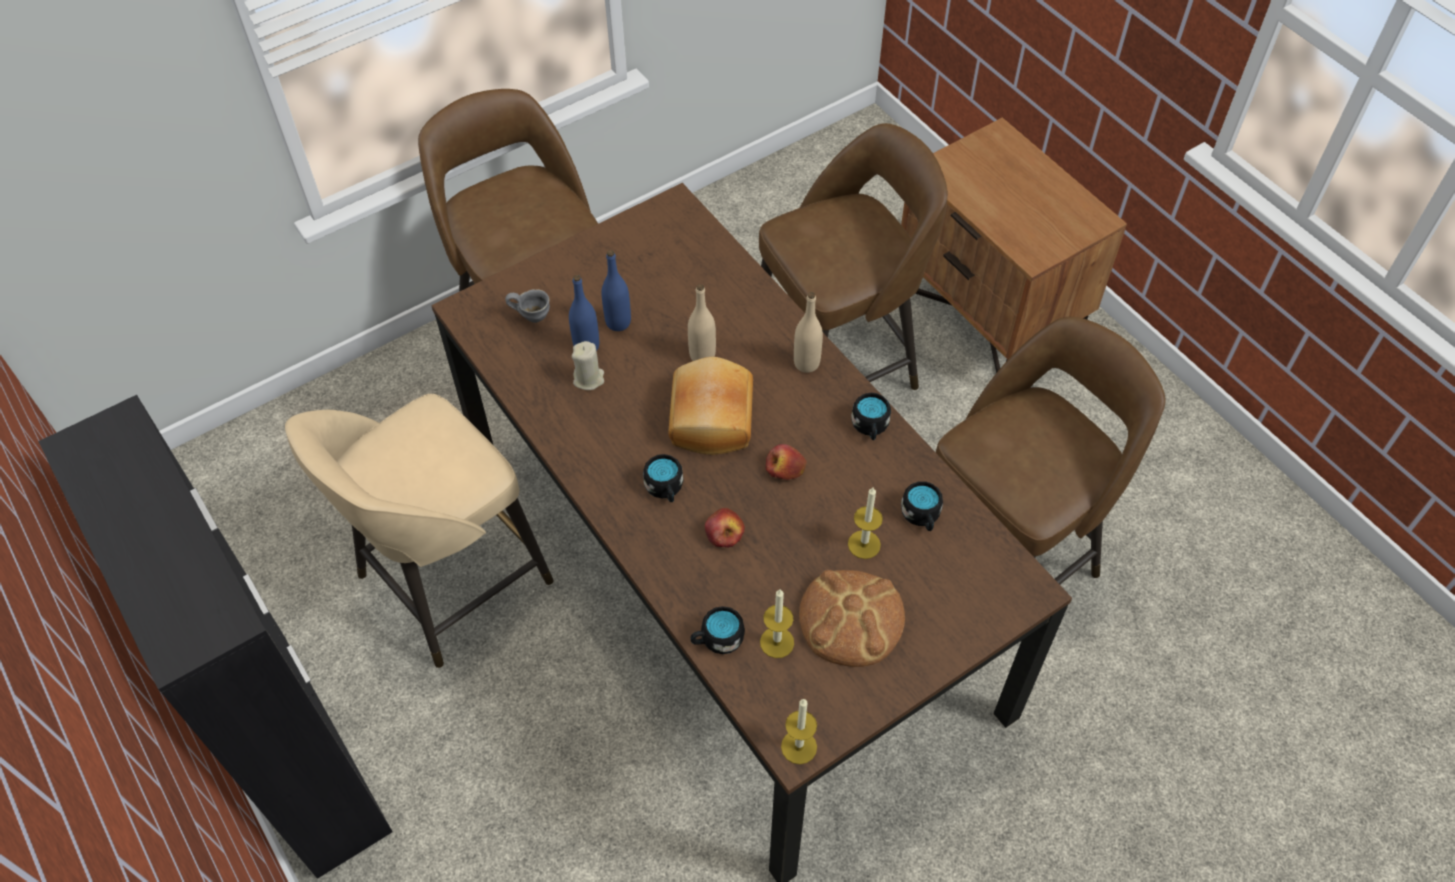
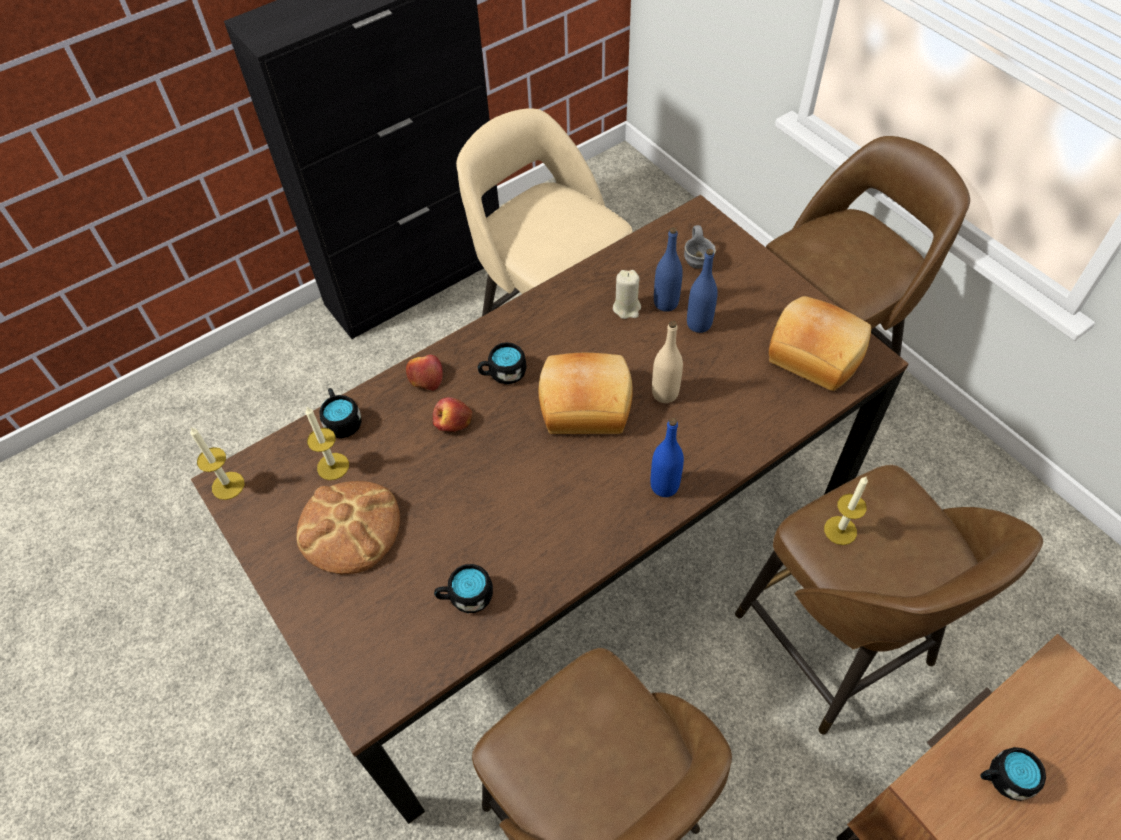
camera: 90 degrees right, 0 degrees up
apple [766,444,807,480] -> apple moved to [406,355,443,391]
beige bottle [794,292,823,373] -> blue bottle [650,418,684,497]
candle [848,487,883,559] -> candle moved to [824,477,868,545]
black mug [851,393,891,440] -> black mug moved to [980,747,1046,801]
none -> bread [769,296,871,391]

